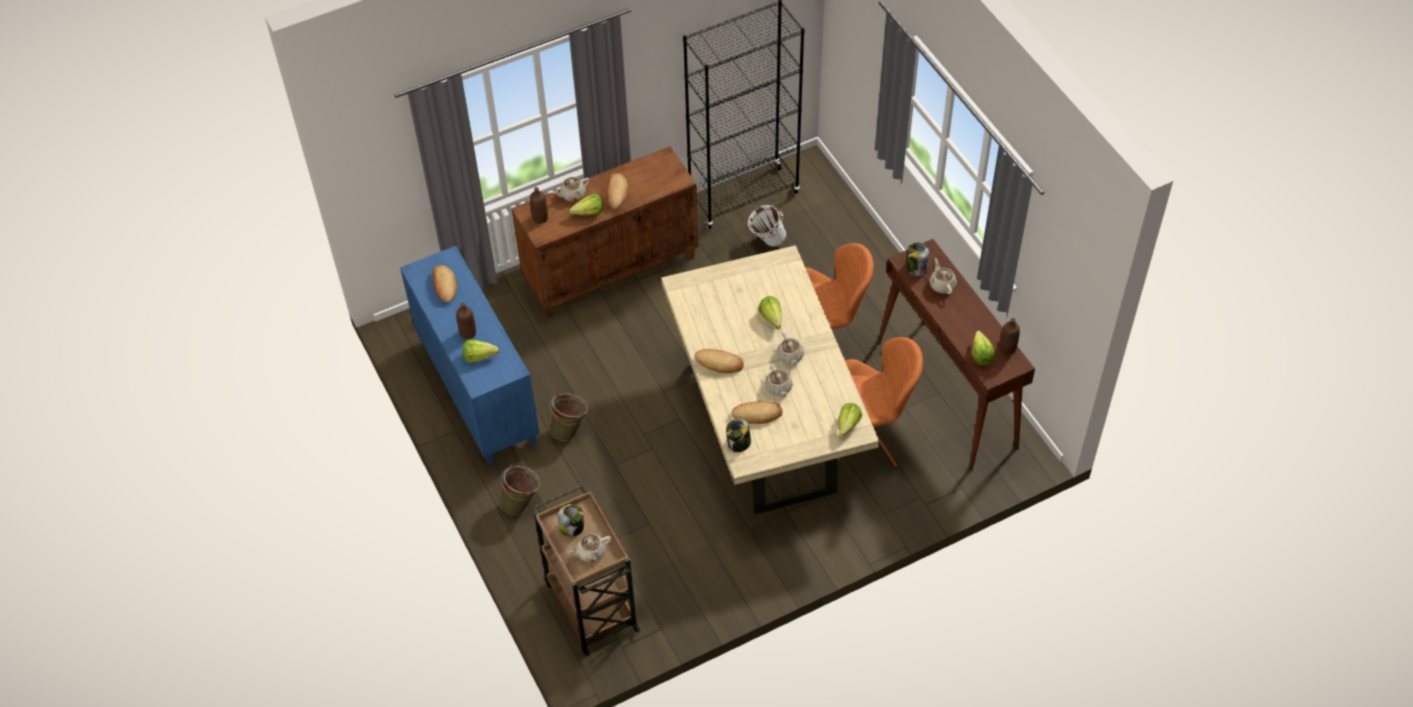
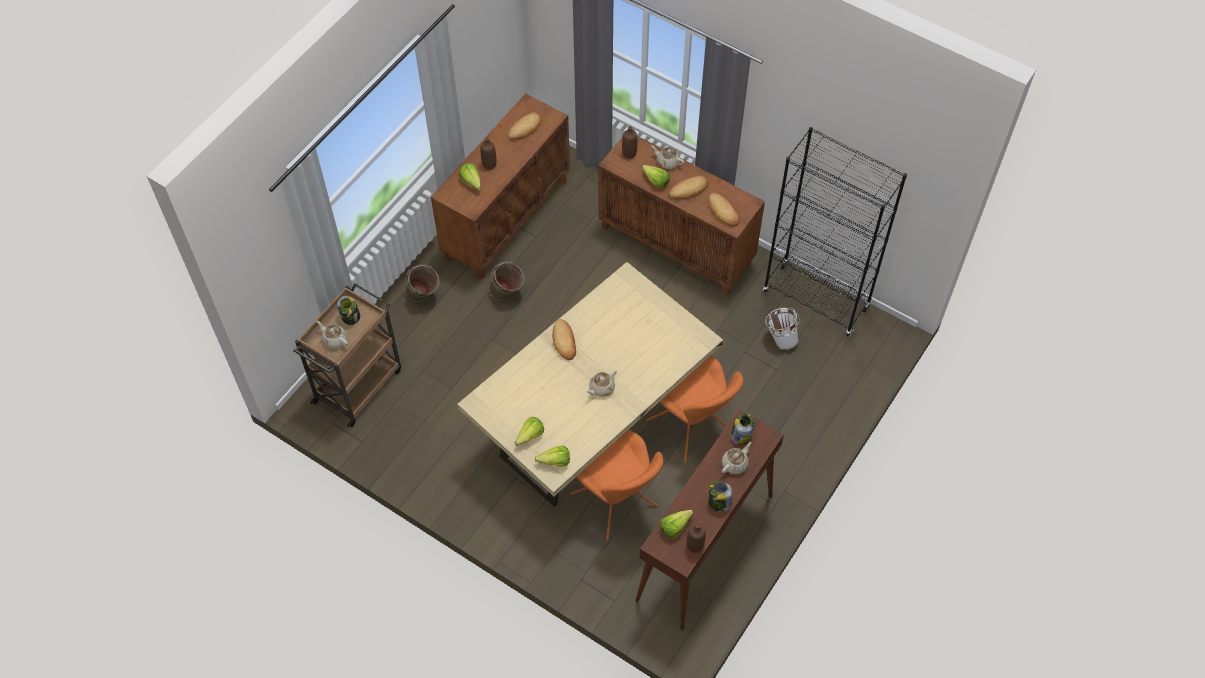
camera: 60 degrees right, 5 degrees up
blue cabinet [400,246,540,465] -> brown cabinet [431,93,570,280]
jar [726,419,751,452] -> jar moved to [708,481,732,512]
bread [731,401,783,424] -> bread moved to [708,193,740,227]
lettuce [759,296,782,329] -> lettuce moved to [515,417,544,446]
beige teapot [765,364,793,397] -> none

